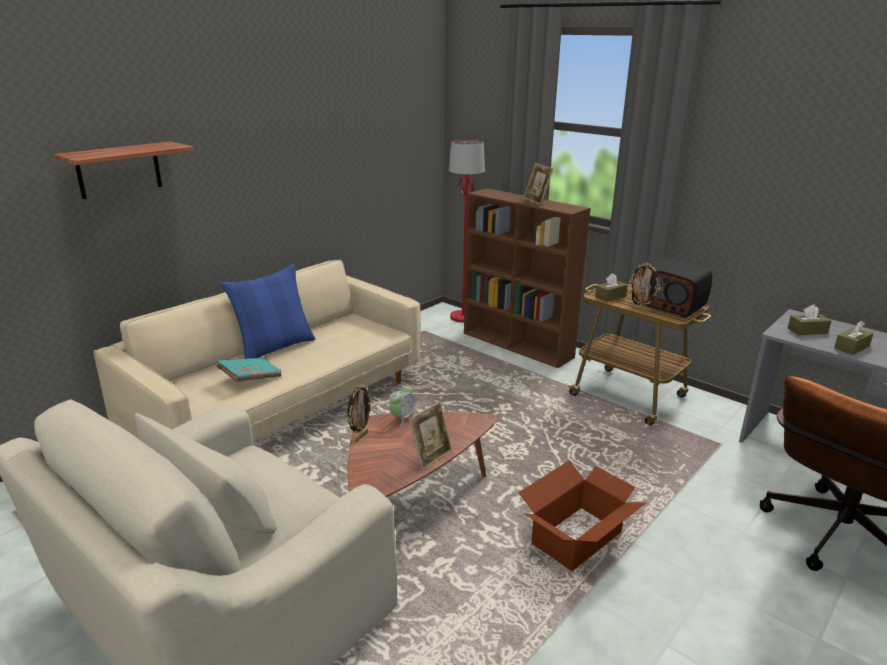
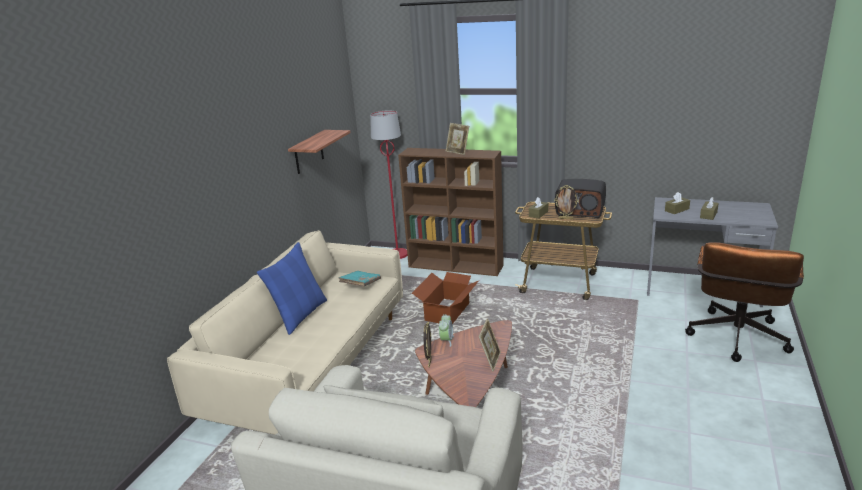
camera: 20 degrees left, 0 degrees up
shelf [54,141,194,199] -> shelf moved to [288,130,351,174]
turquoise book [216,358,281,381] -> turquoise book moved to [338,271,381,287]
cardboard box [518,460,646,571] -> cardboard box moved to [412,272,479,324]

